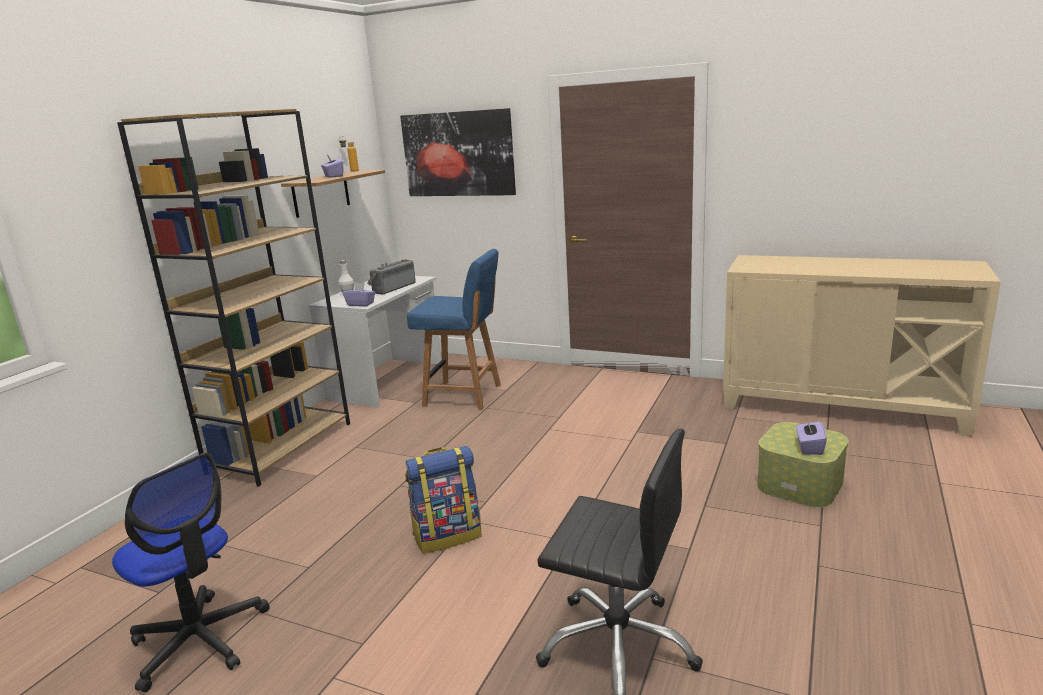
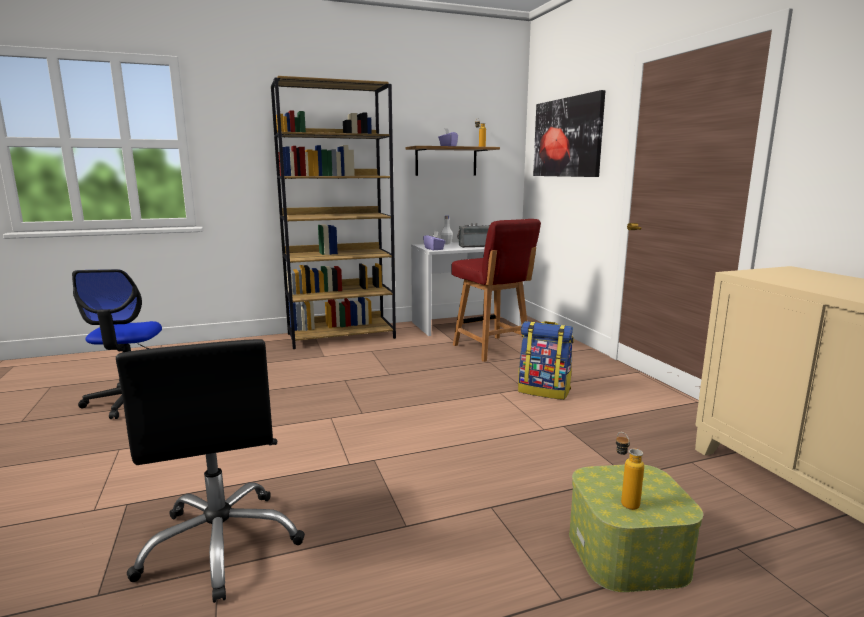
camera: 45 degrees right, 5 degrees down
backpack [405,446,482,553] -> backpack moved to [518,321,574,400]
blue chair [407,249,501,410] -> red chair [451,219,541,362]
purple tissue box [796,418,827,455] -> bottle [616,432,644,510]

